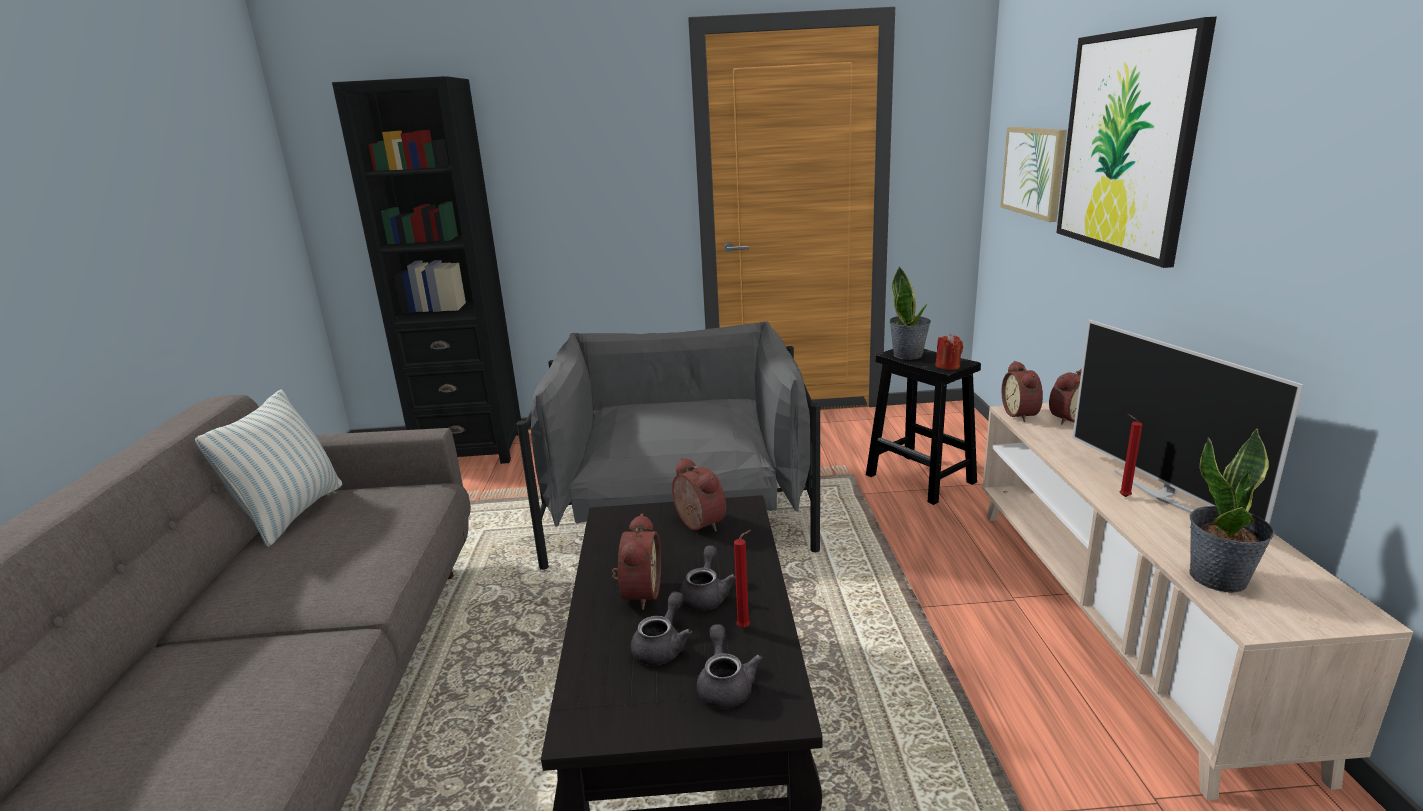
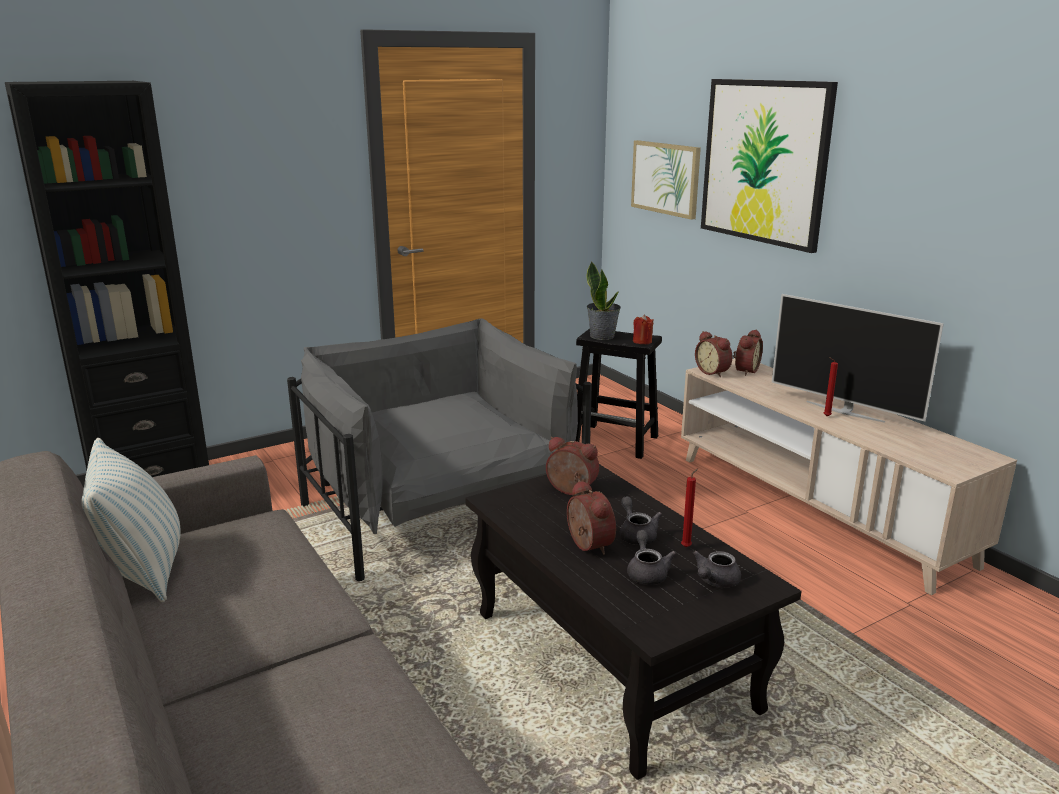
camera: 30 degrees left, 0 degrees up
grey teapot [697,624,762,708] -> grey teapot turned 105 degrees counterclockwise [693,550,741,588]
potted plant [1189,428,1275,593] -> none

